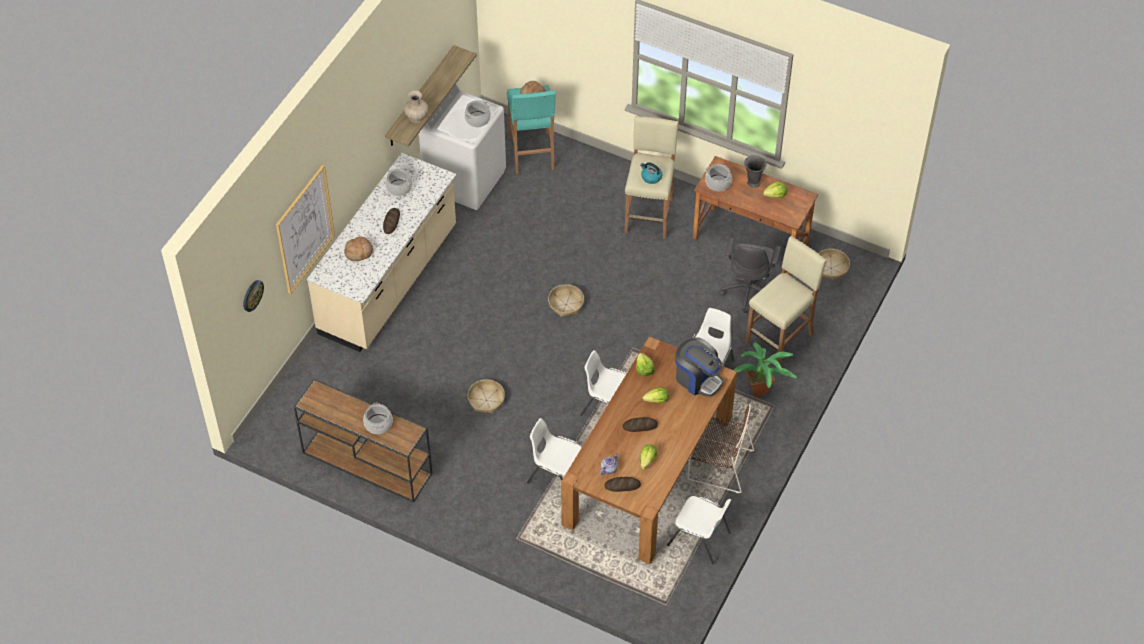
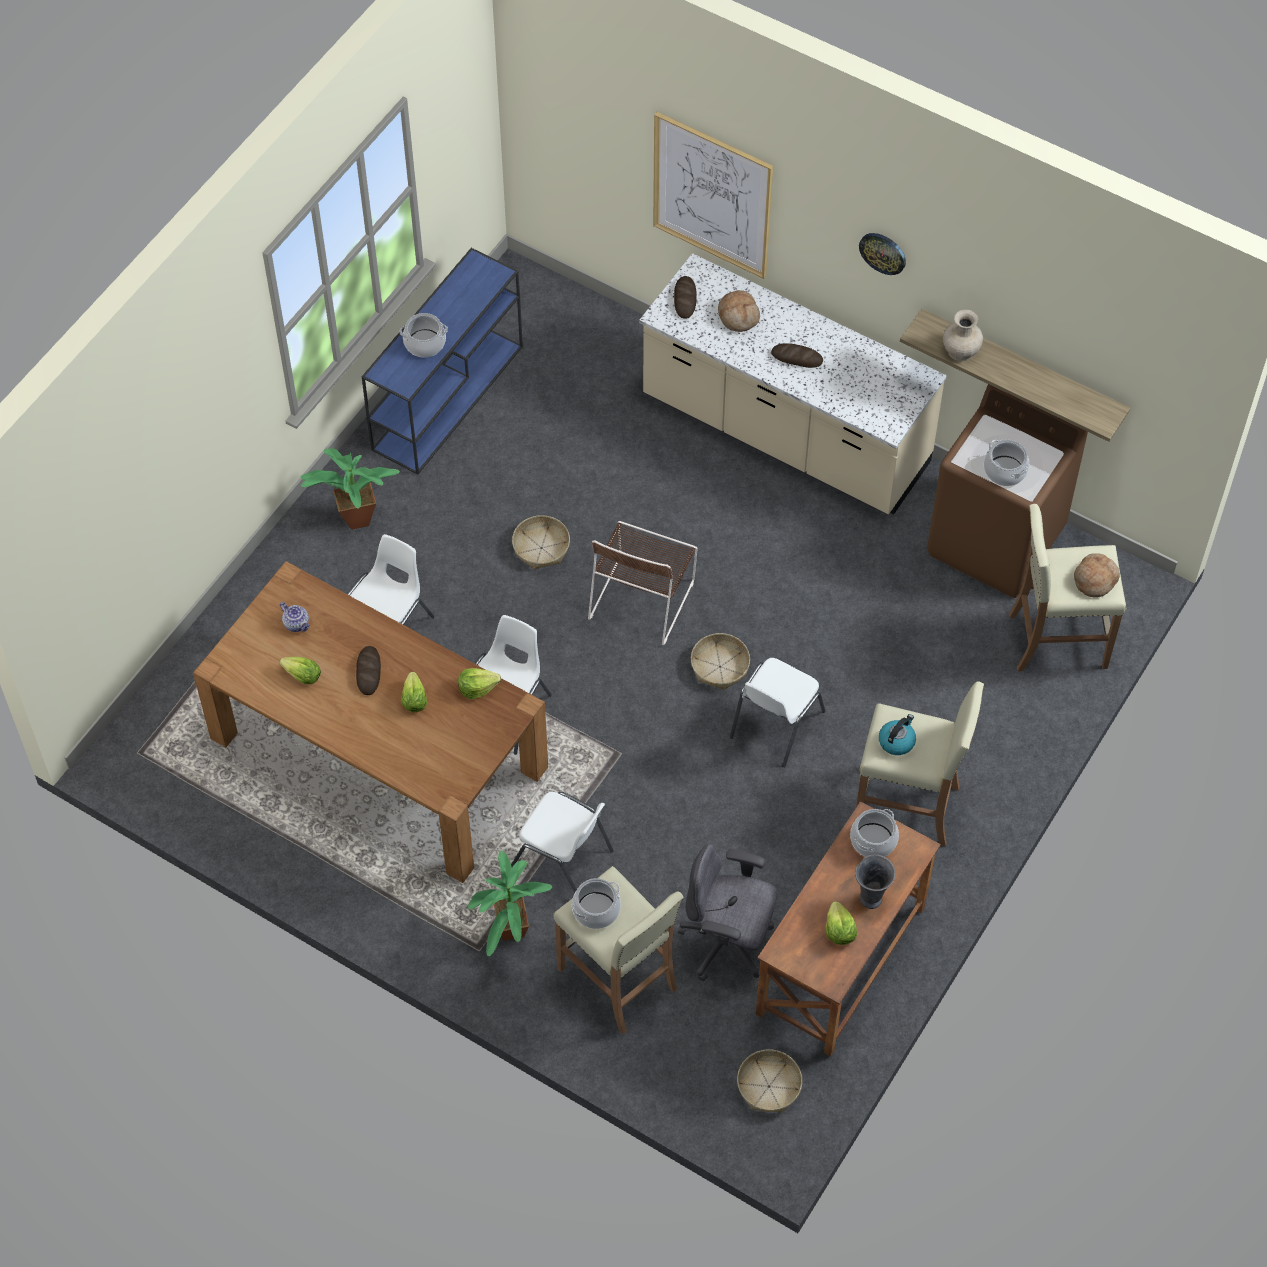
camera: 95 degrees right, 5 degrees up
wall clock [243,280,264,312] -> wall clock moved to [859,233,906,275]
brown console table [294,379,432,503] -> blue console table [362,248,523,475]
cooking pot [385,169,412,196] -> cooking pot moved to [572,878,621,929]
white washing machine [419,83,506,210] -> brown washing machine [927,384,1088,598]
turquoise stool [507,85,555,174] -> beige stool [1009,504,1126,671]
bread [605,477,641,492] -> bread moved to [674,276,697,319]
white chair [667,496,731,565] -> white chair moved to [730,658,826,767]
coffee machine [675,337,724,397] -> none
brown chair [688,404,754,493] -> brown chair moved to [588,521,698,645]
none -> potted plant [300,448,400,530]

